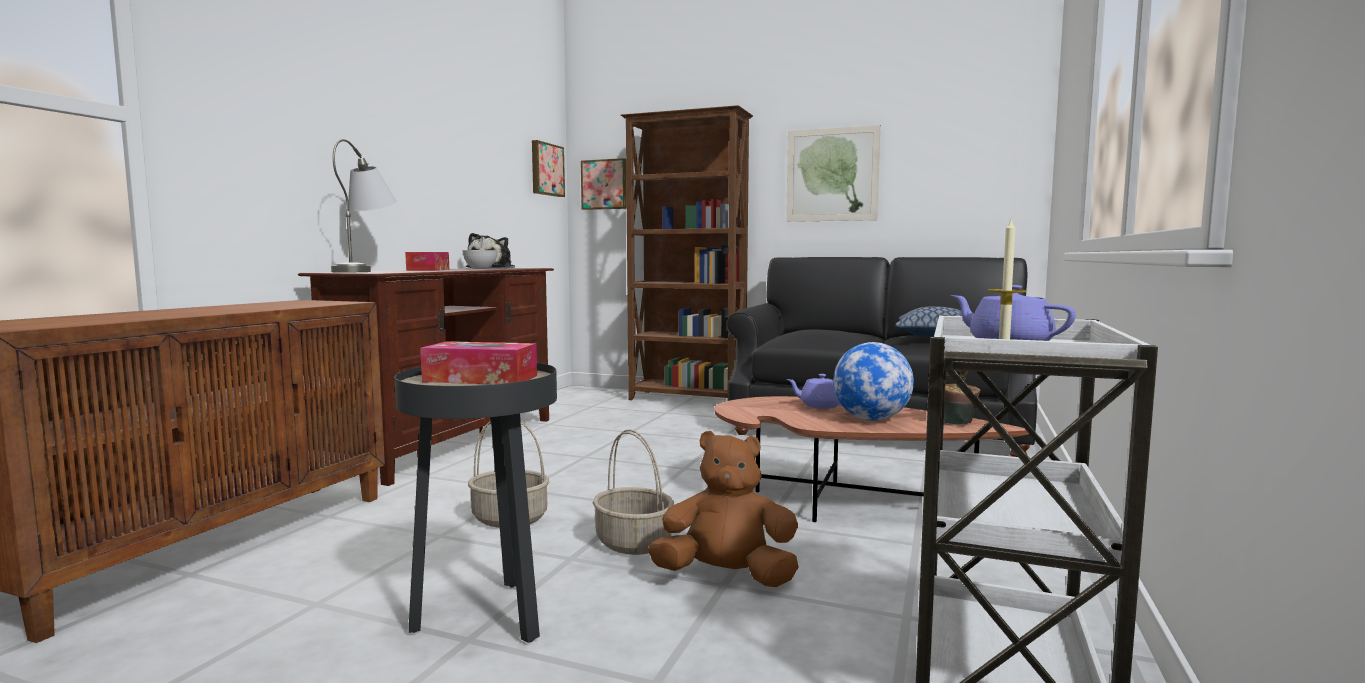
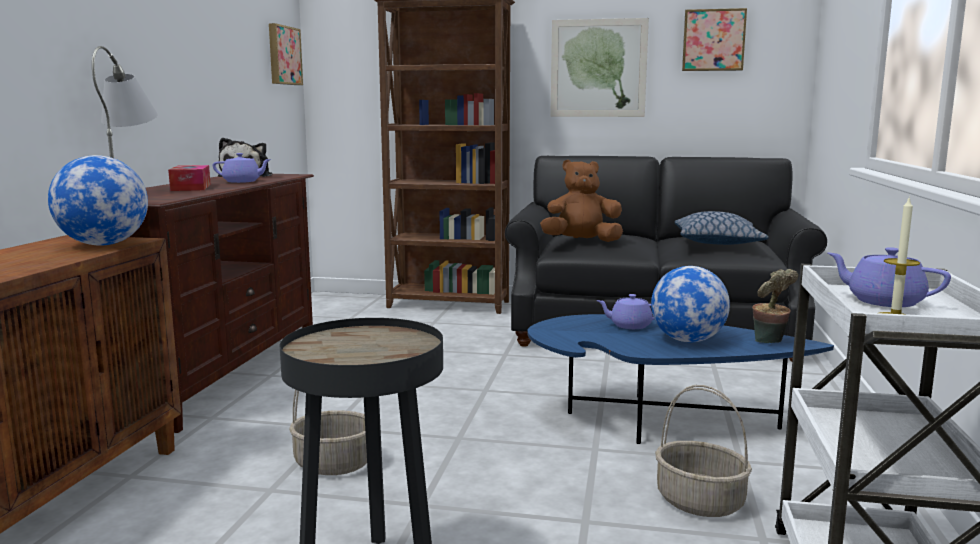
camera: 10 degrees left, 5 degrees up
tissue box [420,341,537,384] -> none
grey bowl [462,250,498,269] -> purple teapot [213,153,271,183]
picture [581,158,627,210] -> picture moved to [682,8,747,71]
basket [593,429,674,555] -> basket moved to [655,385,752,517]
brown plush toy [648,431,799,587] -> brown plush toy moved to [540,160,623,242]
brown coffee table [715,396,1029,522] -> blue coffee table [527,314,834,444]
none -> globe [48,155,148,246]

